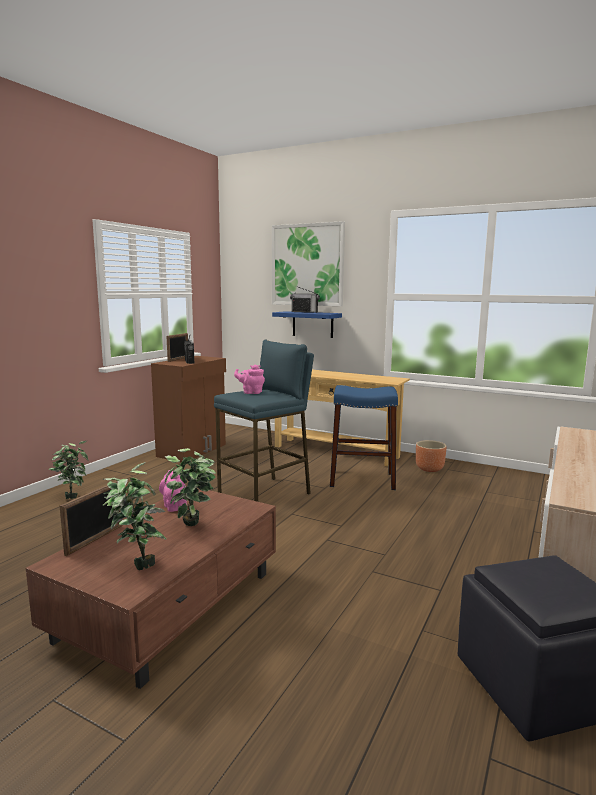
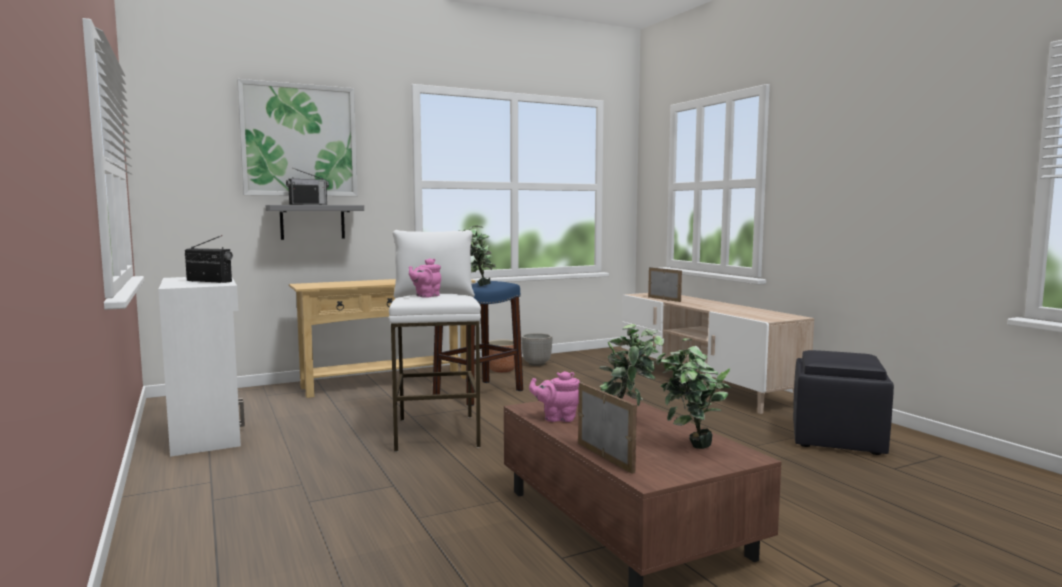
camera: 55 degrees left, 5 degrees down
potted plant [49,441,89,499] -> potted plant moved to [458,225,497,286]
brown cabinet [151,356,226,462] -> white cabinet [158,277,245,457]
picture frame [167,333,188,362] -> picture frame moved to [648,267,682,302]
blue stool [214,340,314,502] -> white stool [389,230,481,452]
blue shelf [272,311,342,338] -> grey shelf [266,205,364,240]
none -> planter [521,333,552,366]

